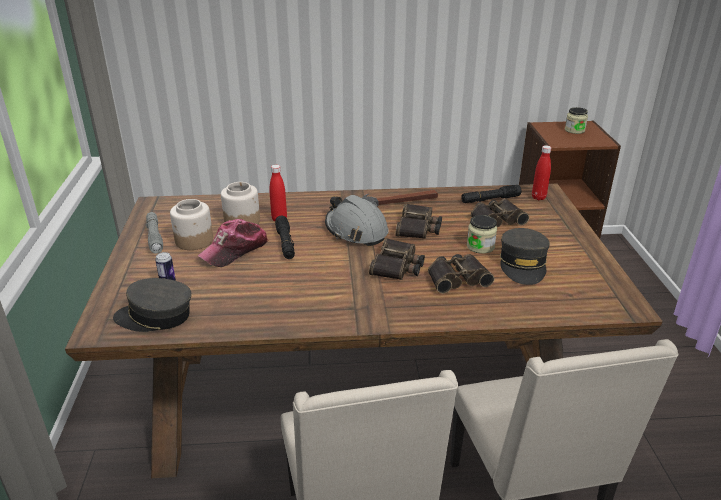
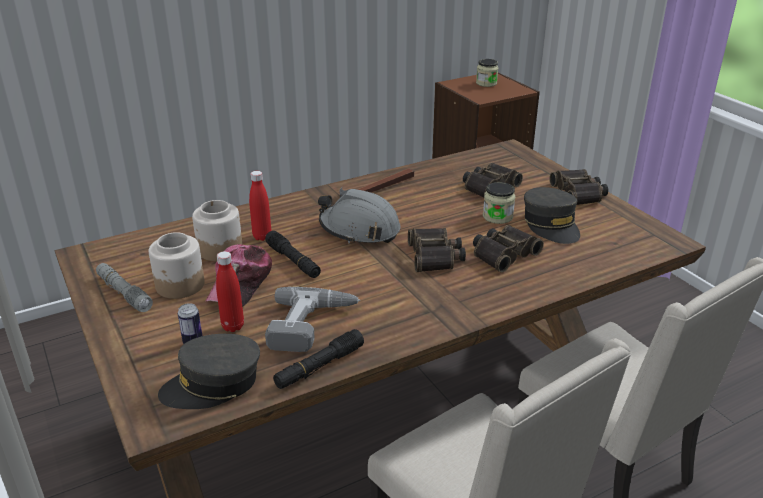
camera: 25 degrees left, 0 degrees up
binoculars [395,203,442,239] -> binoculars moved to [550,169,608,205]
black flashlight [461,185,521,203] -> black flashlight moved to [273,329,364,389]
red bottle [532,145,551,200] -> red bottle moved to [216,251,244,332]
none -> power drill [265,287,360,352]

